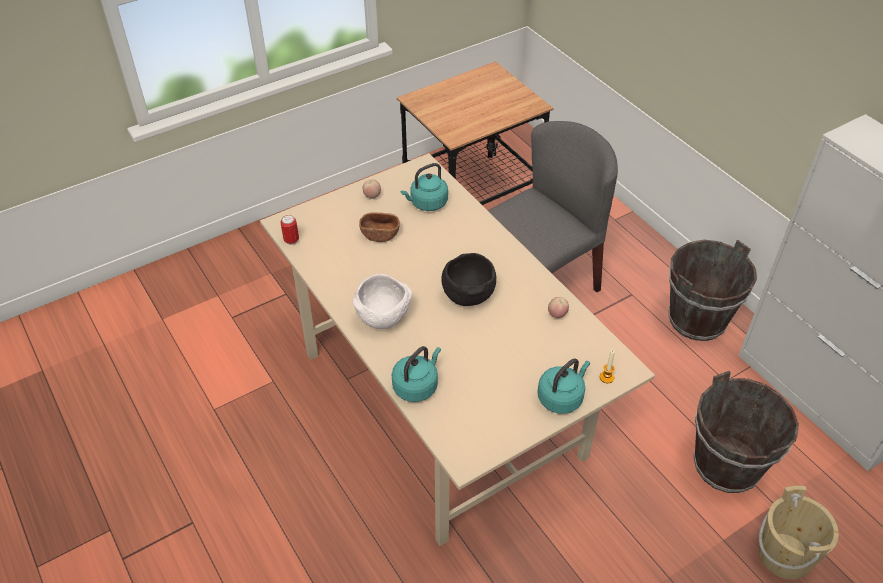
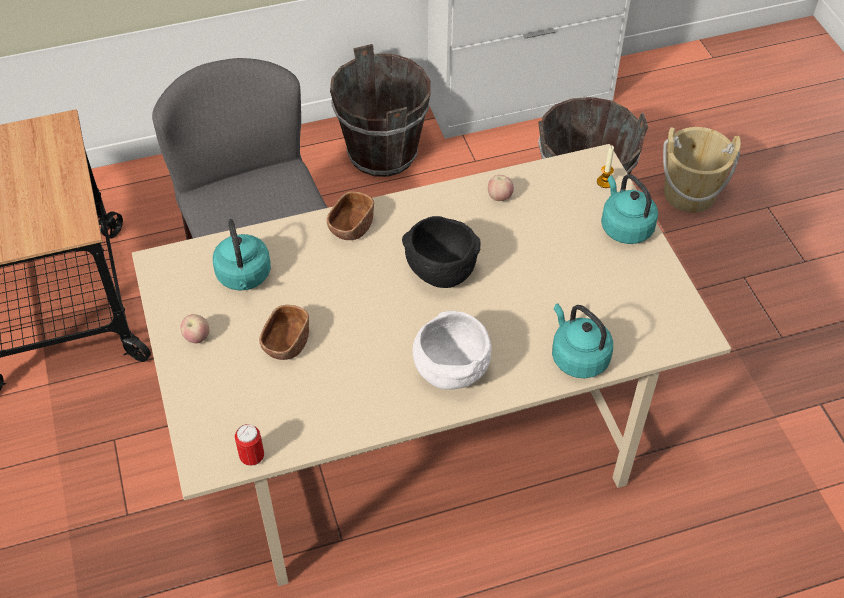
camera: 75 degrees left, 5 degrees up
none -> brown bowl [327,191,374,240]

